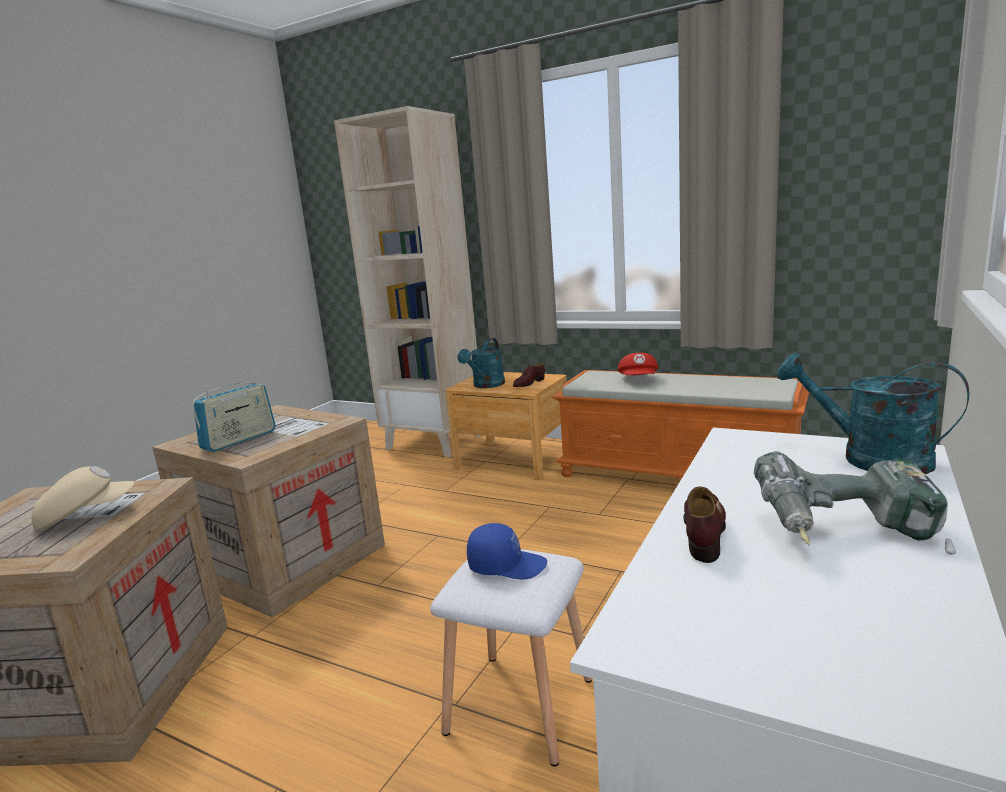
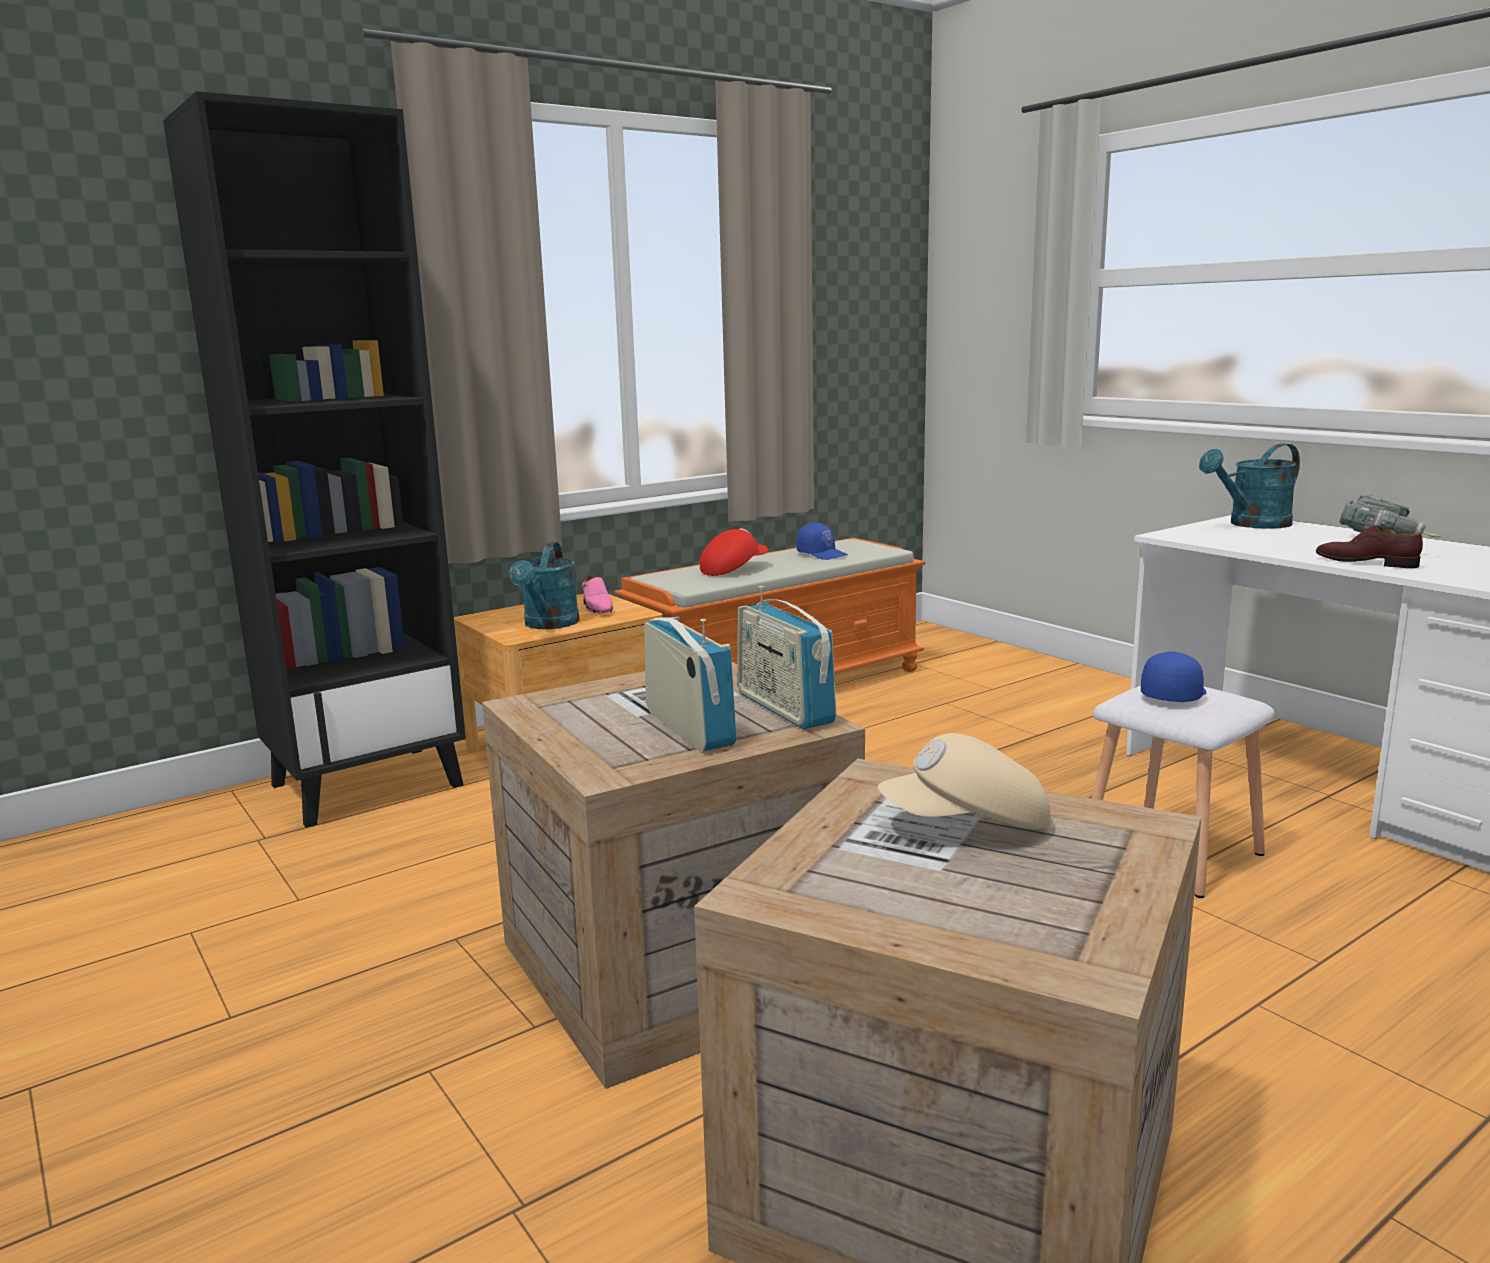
camera: 65 degrees left, 0 degrees up
beige cap [32,466,134,530] -> beige cap turned 105 degrees counterclockwise [878,733,1051,829]
beige bookcase [334,106,482,457] -> black bookcase [163,91,466,828]
turquoise watering can [457,338,505,388] -> turquoise watering can turned 45 degrees clockwise [509,542,580,629]
brown shoe [513,363,545,387] -> pink shoe [582,574,613,614]
red cap [618,353,658,375] -> red cap turned 75 degrees counterclockwise [700,528,768,576]
none -> radio [737,586,837,730]
none -> blue cap [797,523,848,560]

